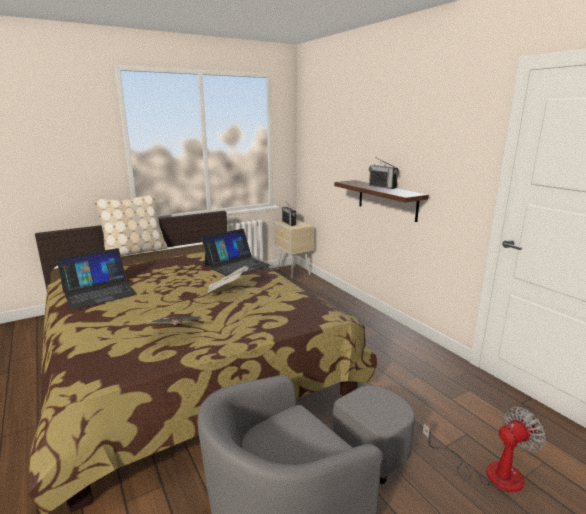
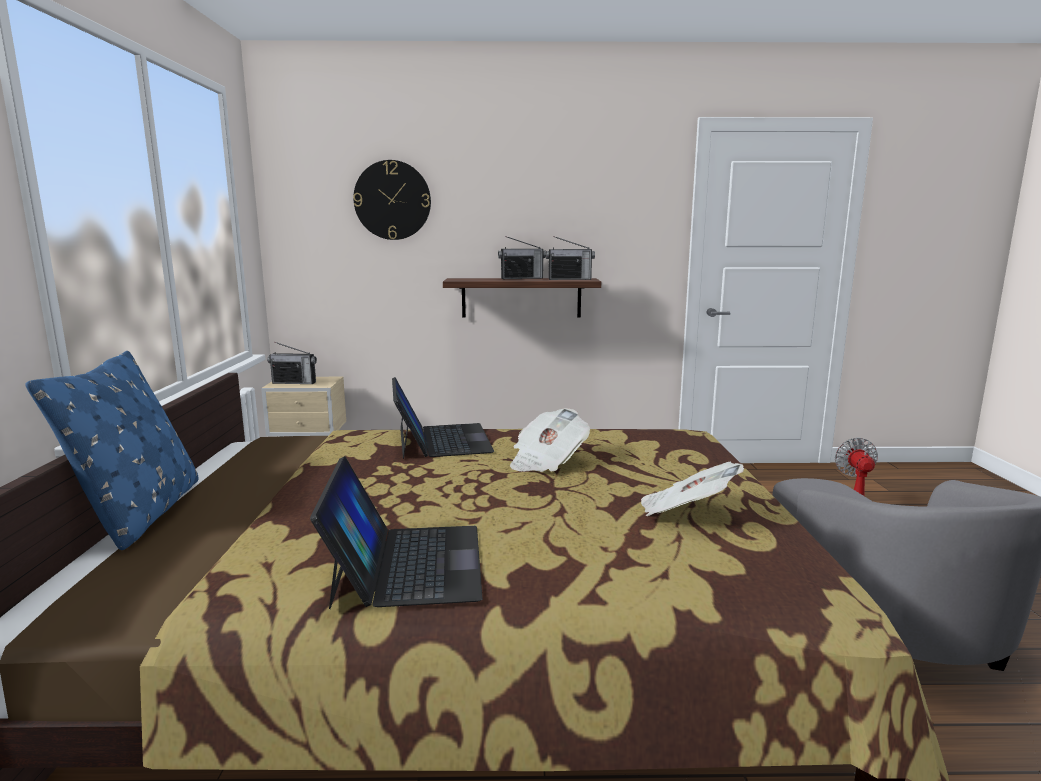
camera: 60 degrees left, 5 degrees down
beige pillow [93,194,167,256] -> blue pillow [25,351,199,550]
none -> wall clock [353,160,431,240]
none -> radio [546,236,595,280]

